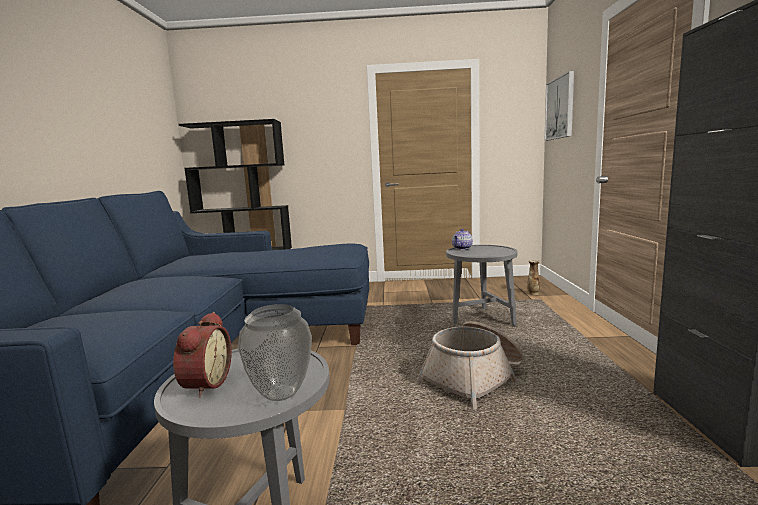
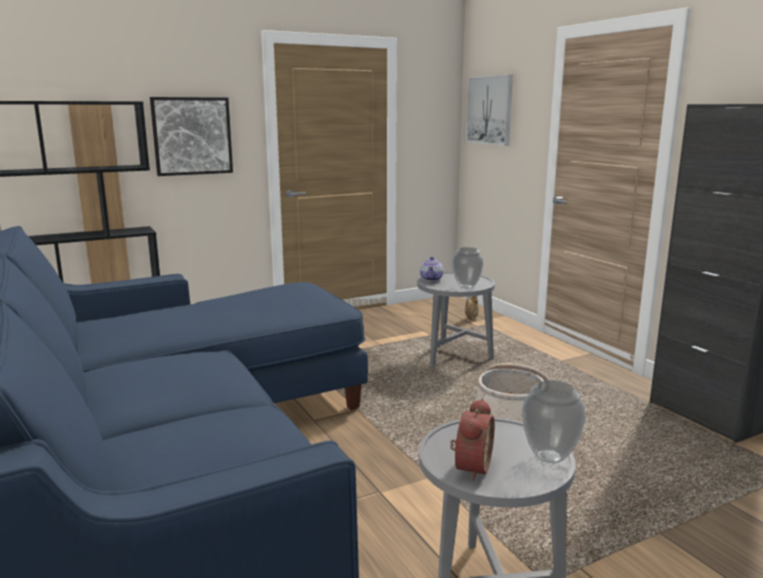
camera: 30 degrees left, 5 degrees up
alarm clock [173,312,232,398] -> alarm clock turned 45 degrees clockwise [450,399,495,481]
none -> picture [150,97,233,176]
none -> vase [452,247,484,289]

